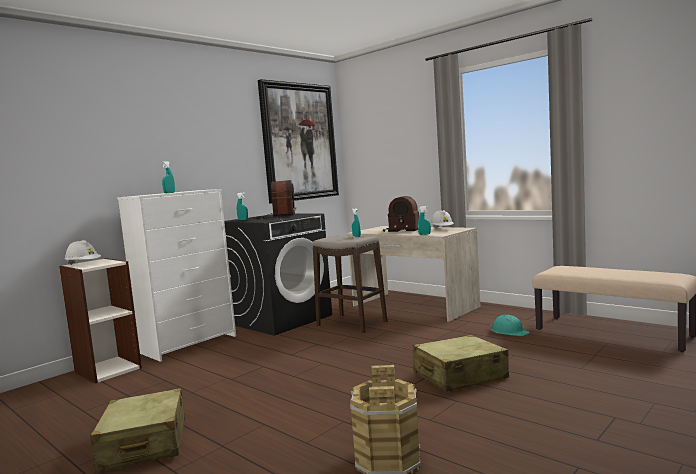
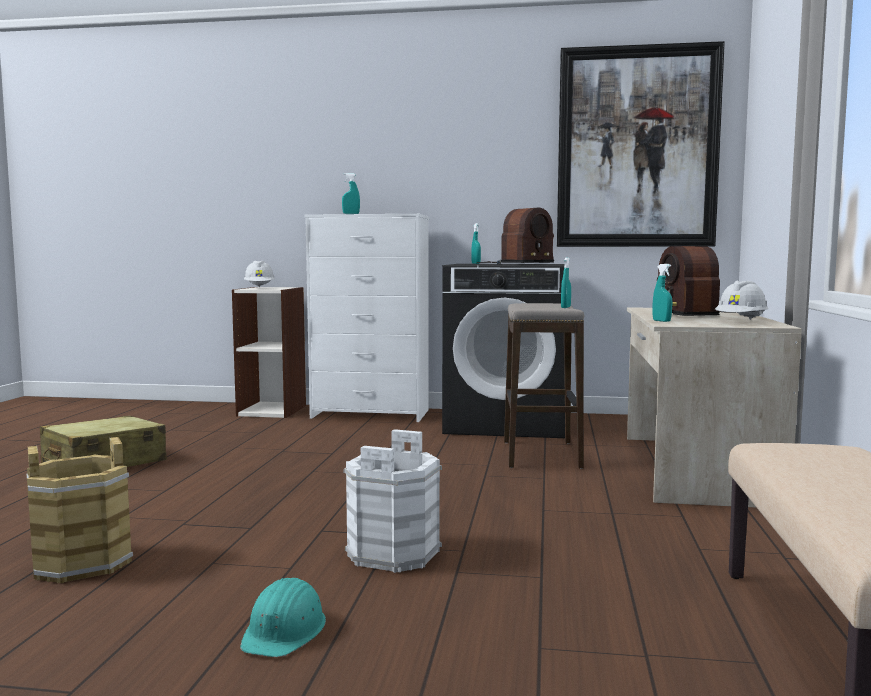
camera: 55 degrees right, 0 degrees up
beige suitcase [413,335,509,392] -> white bucket [344,429,442,573]
turquoise hard hat [491,315,530,336] -> turquoise hard hat moved to [240,578,326,657]

